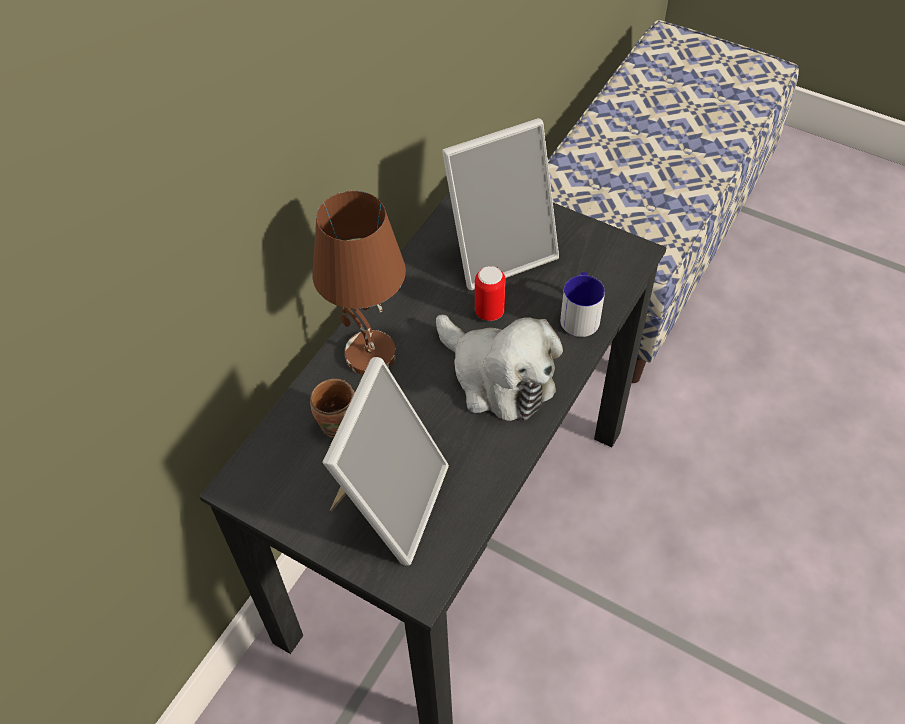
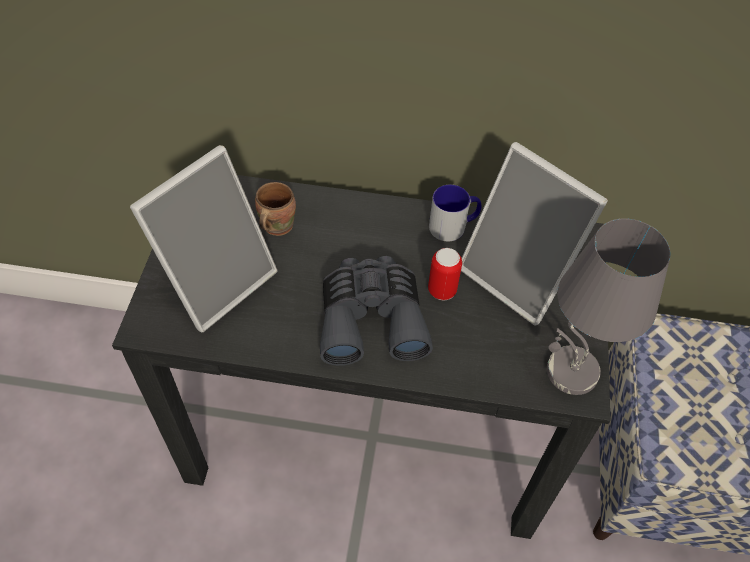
camera: 65 degrees right, 0 degrees up
brown table lamp [312,191,406,375] -> none
picture frame [322,357,449,566] -> picture frame turned 45 degrees counterclockwise [130,145,278,332]
plush toy [436,315,563,421] -> grey binoculars [320,256,433,366]
mug [560,272,605,337] -> mug moved to [429,185,481,241]
none -> grey table lamp [547,218,671,395]

